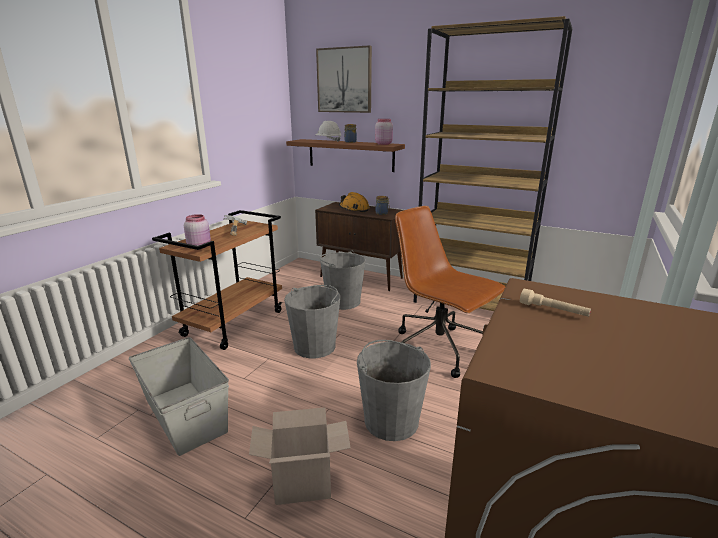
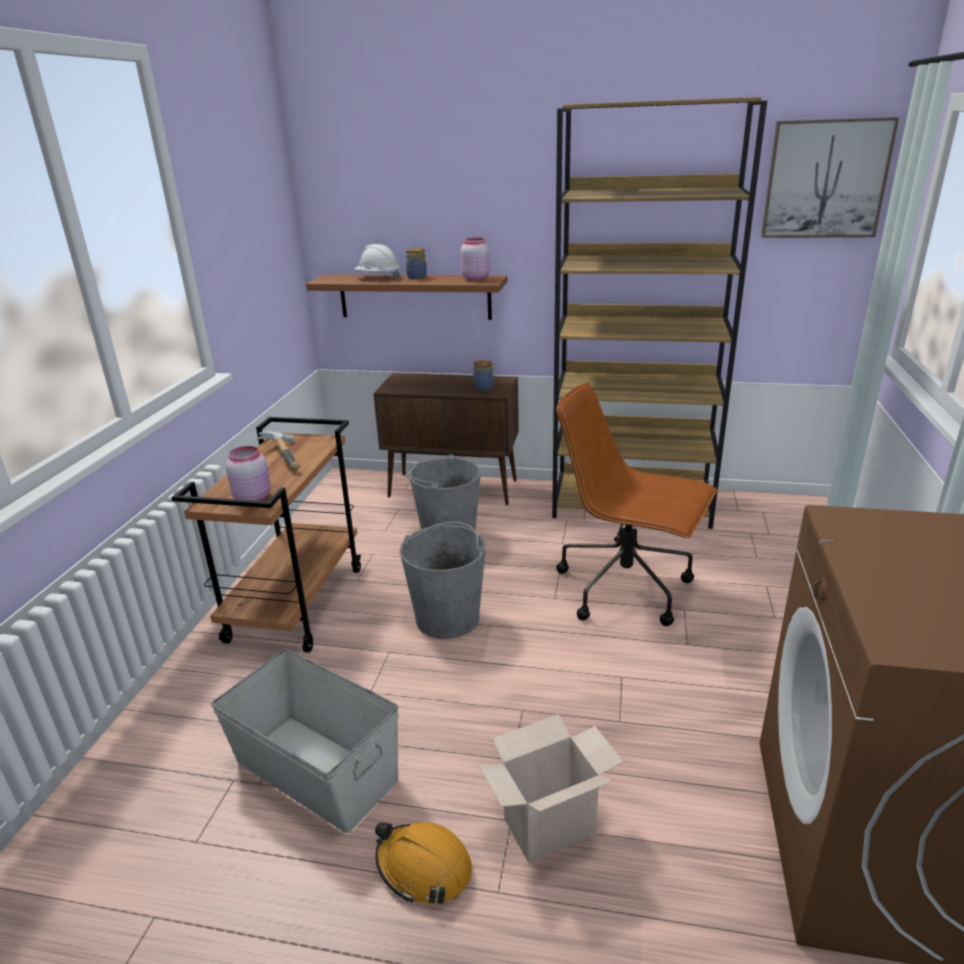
camera: 15 degrees left, 5 degrees up
picture [316,45,372,113] -> picture moved to [761,117,899,238]
orange hard hat [339,192,370,213] -> orange hard hat moved to [375,822,472,904]
grey bucket [357,340,431,441] -> none
beige flashlight [520,289,591,317] -> none

